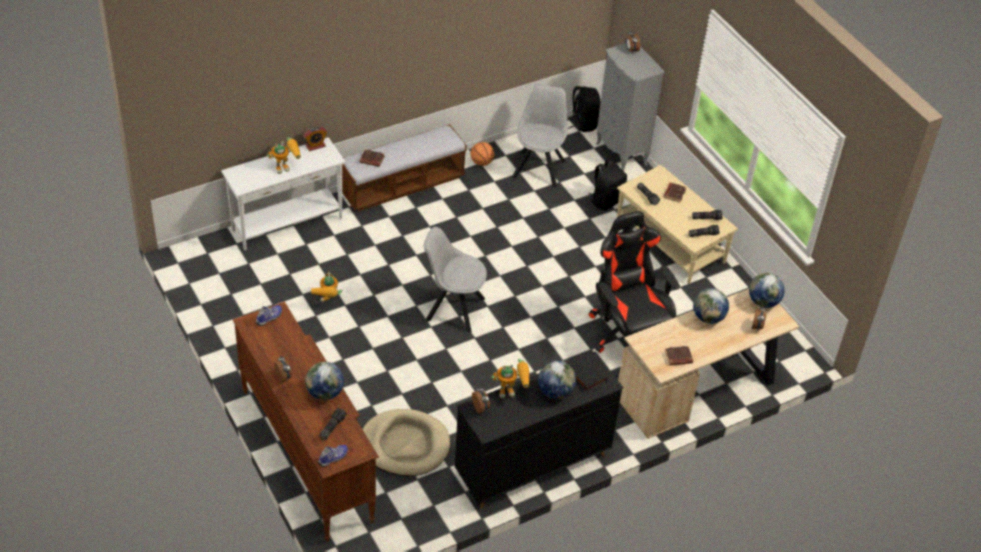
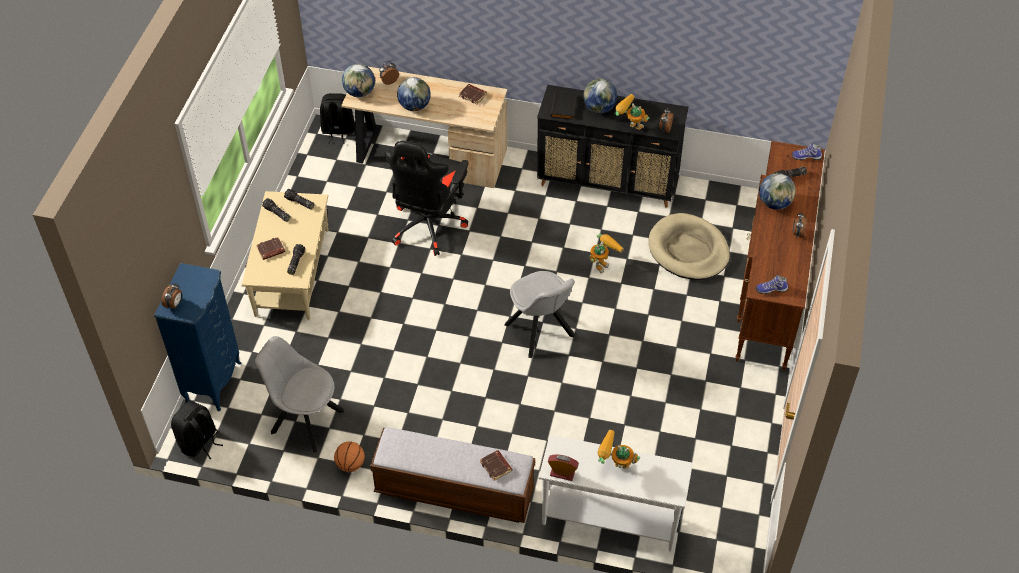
camera: 135 degrees left, 5 degrees up
toy robot [311,272,342,302] -> toy robot moved to [589,234,624,273]
grey chair [512,84,568,188] -> grey chair turned 60 degrees clockwise [255,336,344,453]
black backpack [588,159,627,210] -> black backpack moved to [320,93,355,144]
grey dresser [596,43,665,171] -> blue dresser [154,263,241,411]

